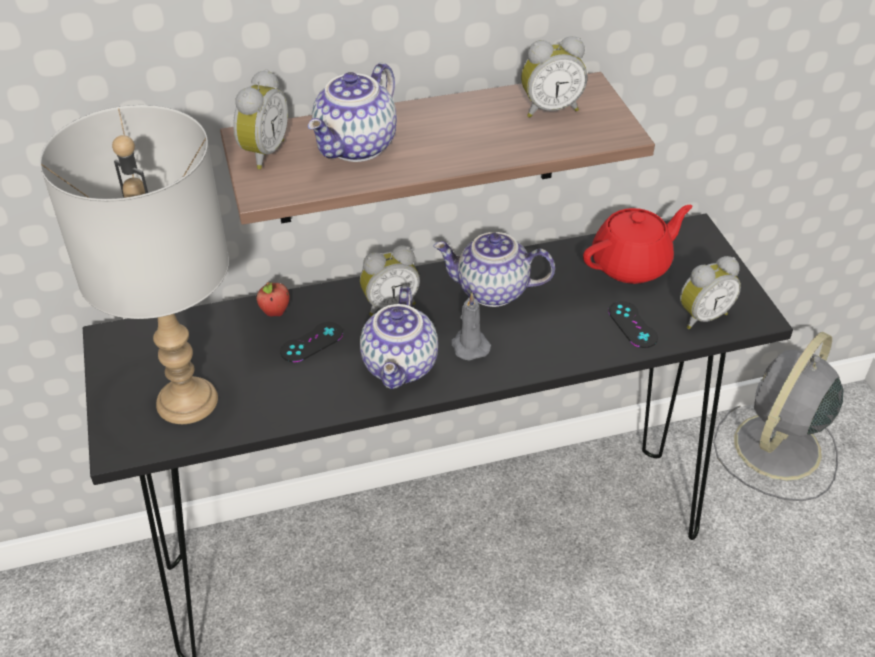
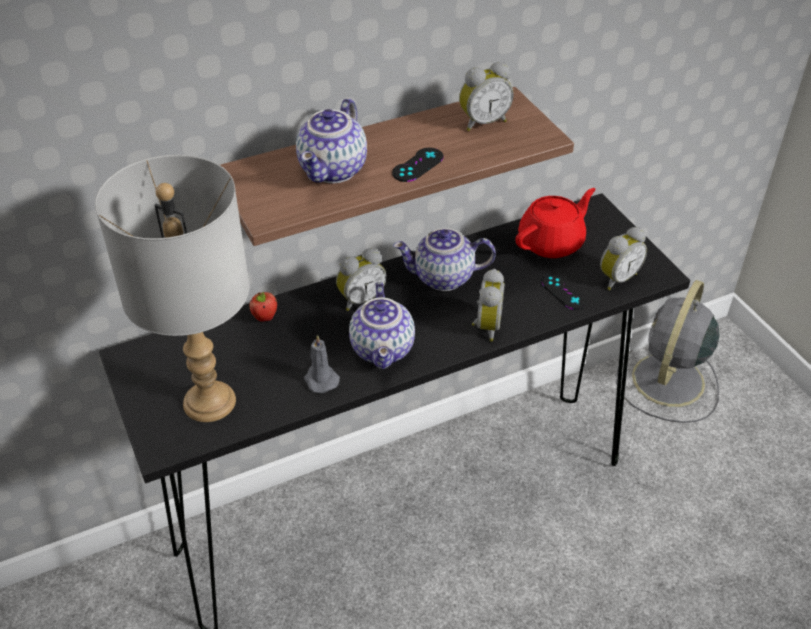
camera: 10 degrees left, 0 degrees up
alarm clock [233,69,288,169] -> alarm clock moved to [472,269,505,342]
black game controller [280,322,343,362] -> black game controller moved to [392,148,443,182]
grey candle [451,292,491,361] -> grey candle moved to [304,334,340,393]

